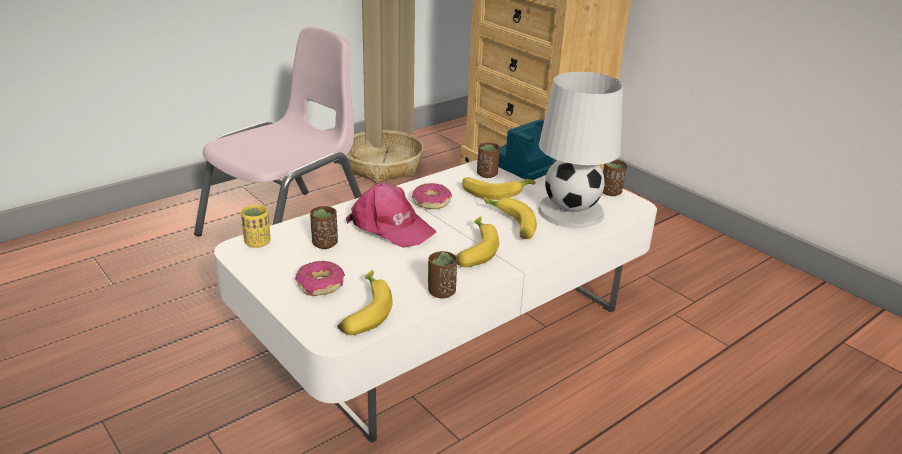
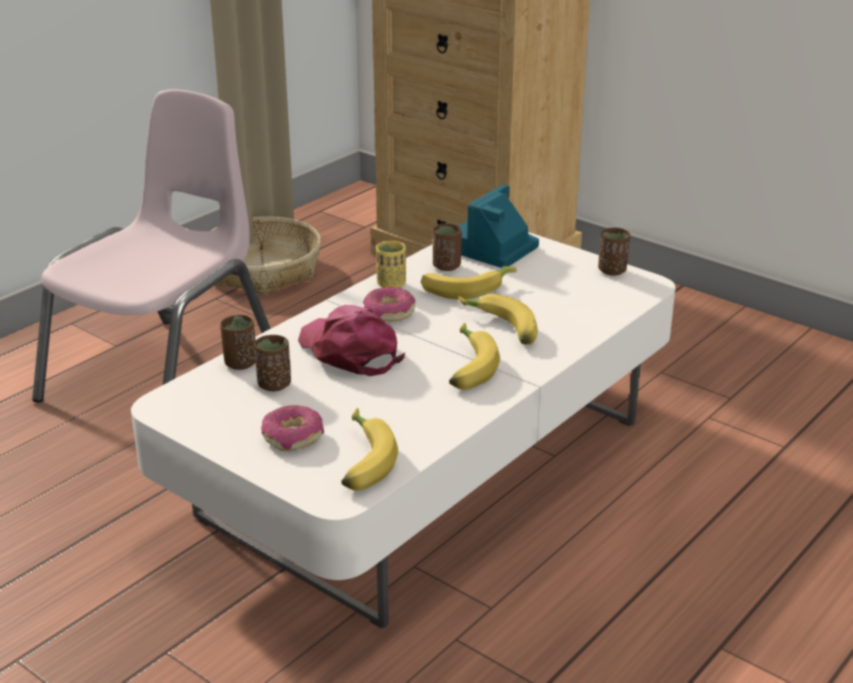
camera: 10 degrees left, 0 degrees up
yellow cup [241,205,270,248] -> yellow cup moved to [376,241,406,288]
pink cap [346,183,436,248] -> pink cap turned 150 degrees counterclockwise [298,305,405,376]
brown cup [428,251,457,298] -> brown cup moved to [220,315,256,370]
white table lamp [538,72,623,228] -> none

